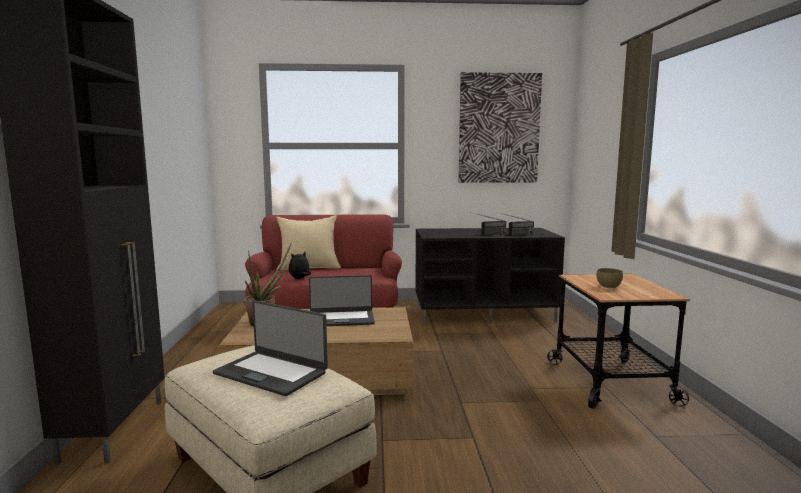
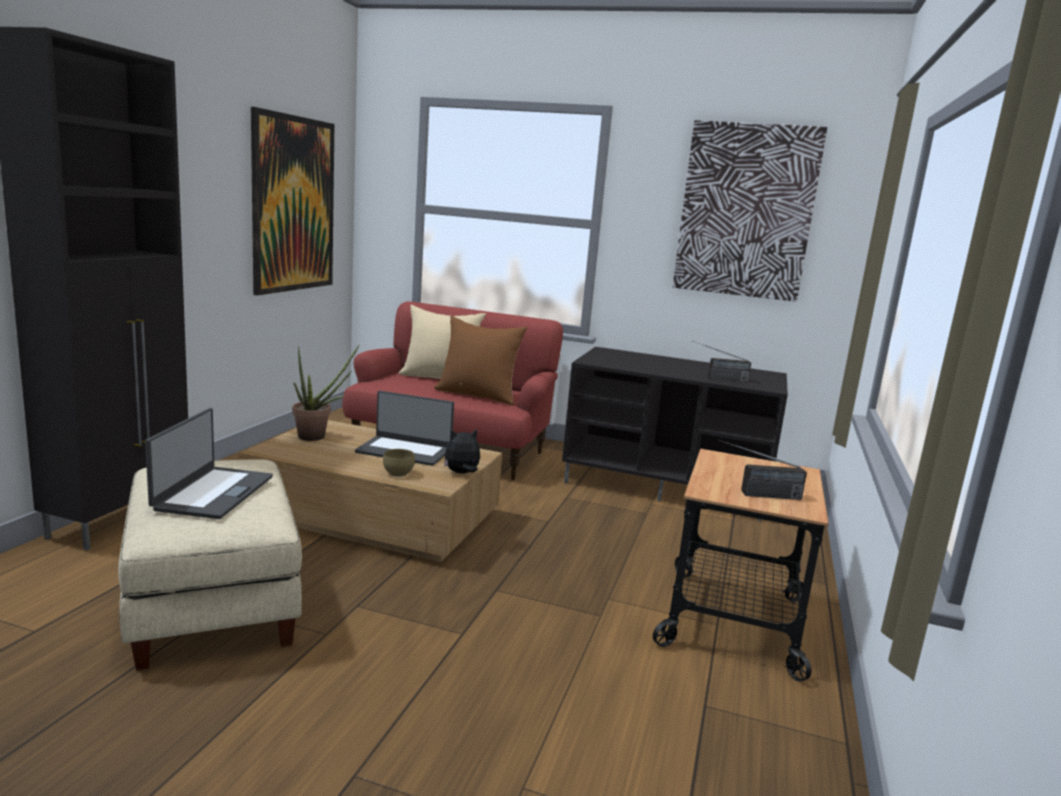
camera: 20 degrees right, 5 degrees up
laptop [213,300,328,396] -> laptop turned 135 degrees counterclockwise [145,408,273,519]
plush toy [289,252,311,279] -> plush toy moved to [444,429,480,474]
radio [470,212,506,235] -> radio moved to [718,440,807,500]
brown bowl [596,268,623,288] -> brown bowl moved to [383,449,415,477]
none -> picture [251,107,334,295]
none -> brown pillow [434,316,527,405]

